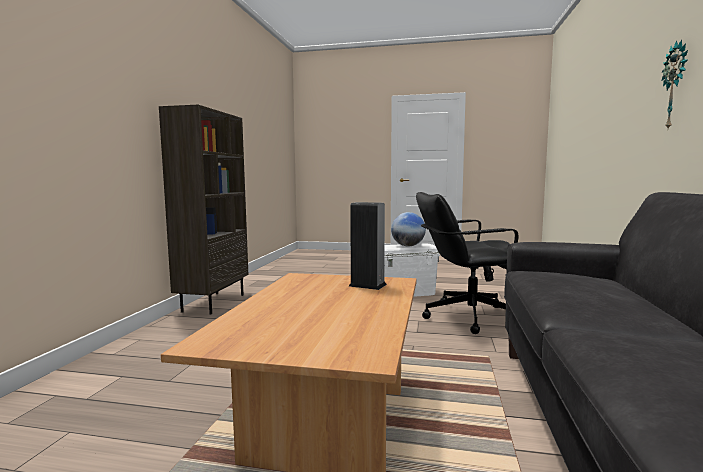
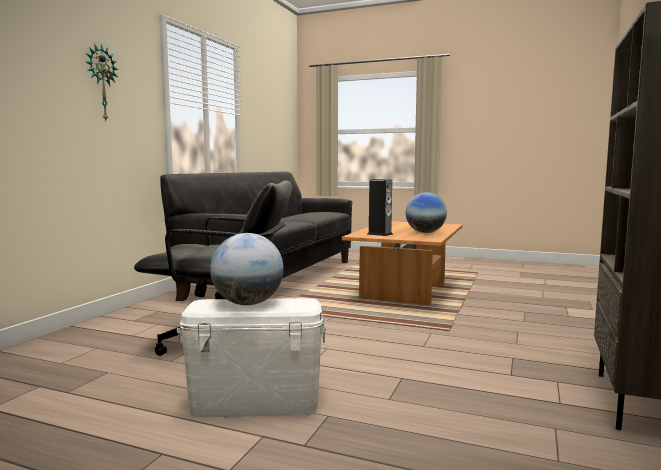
camera: 170 degrees left, 0 degrees up
none -> globe [406,193,447,233]

